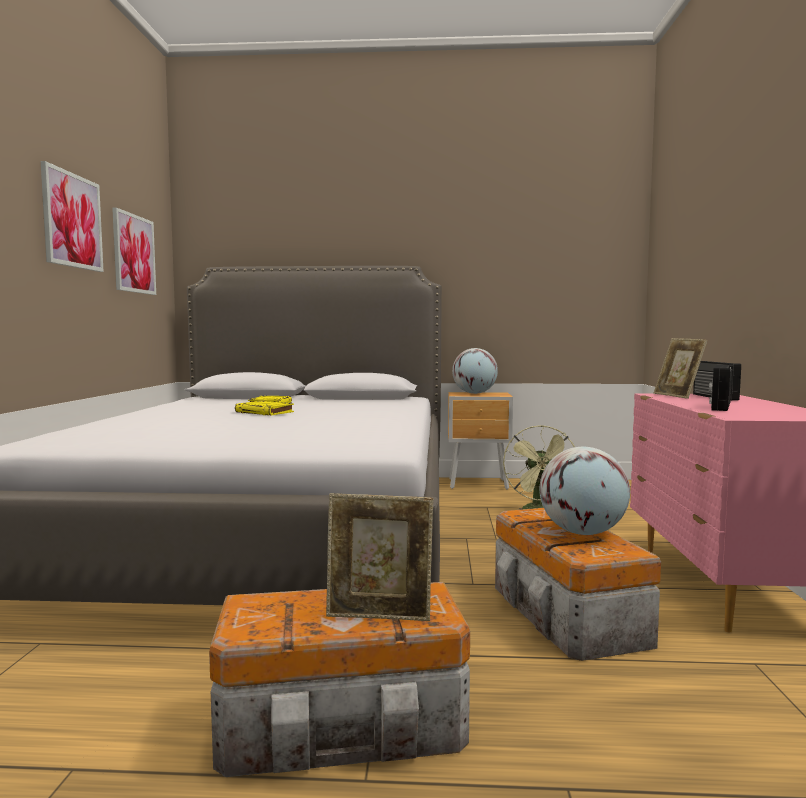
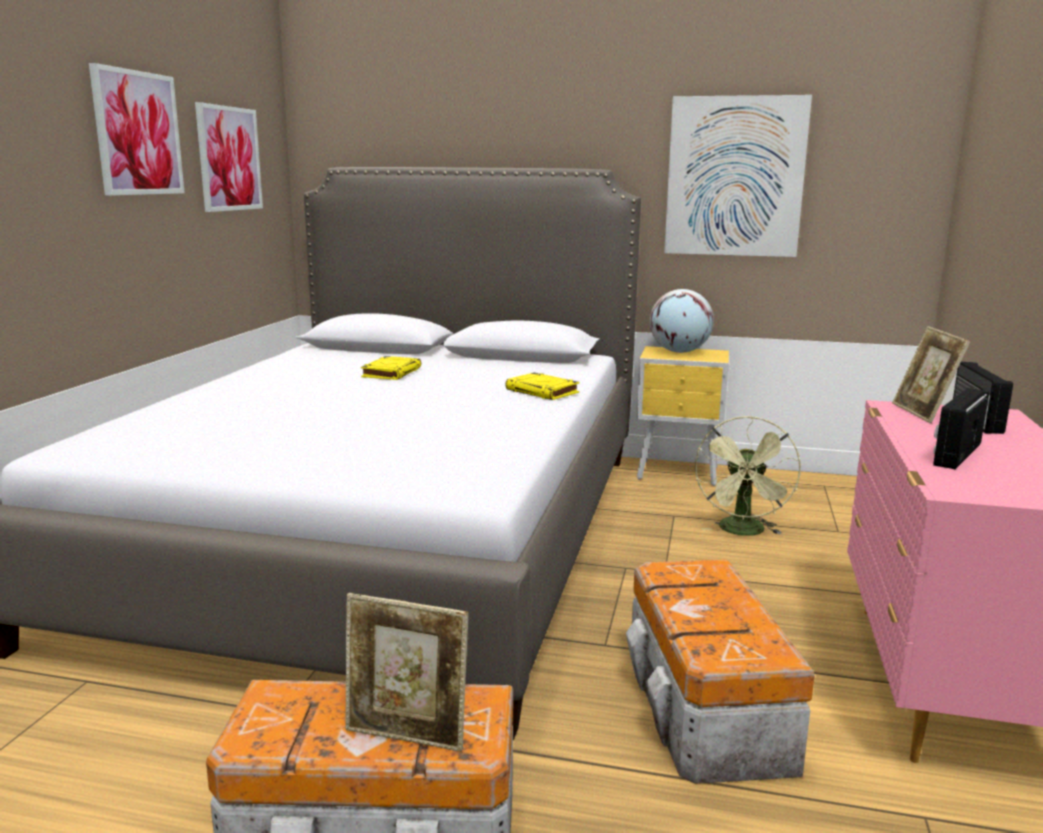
camera: 10 degrees right, 10 degrees up
yellow book [235,401,294,415] -> yellow book moved to [505,373,580,400]
brown nightstand [448,392,513,490] -> yellow nightstand [637,346,729,486]
globe [540,447,630,535] -> none
none -> picture [664,95,812,257]

